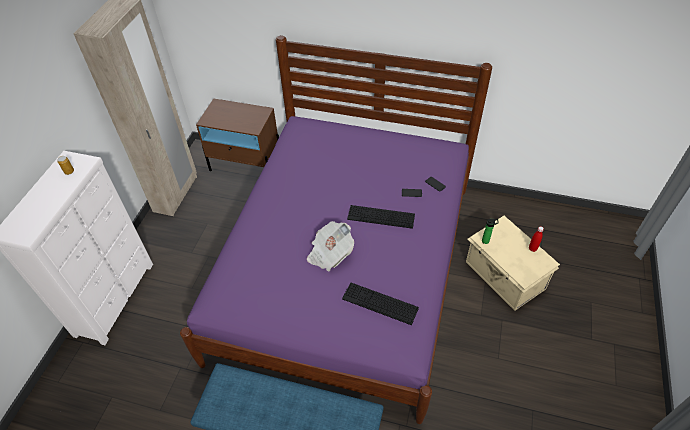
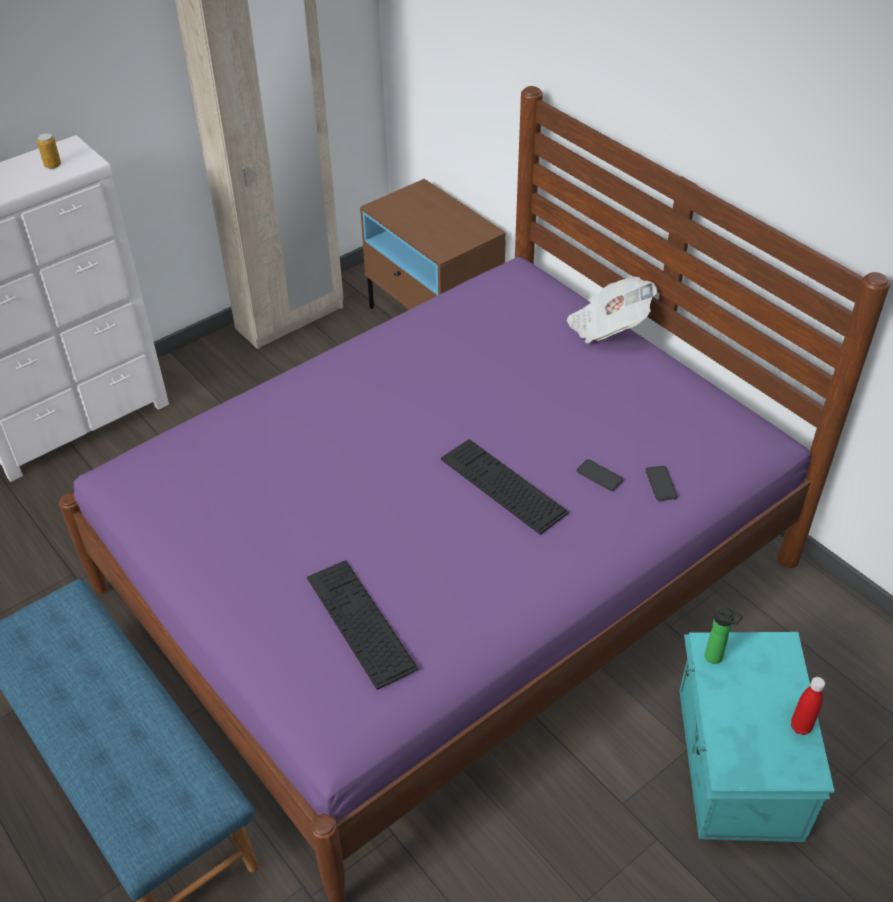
camera: 35 degrees right, 5 degrees down
newspaper [307,221,354,271] -> newspaper moved to [567,276,658,344]
beige storage box [466,216,560,311] -> turquoise storage box [679,632,834,842]

